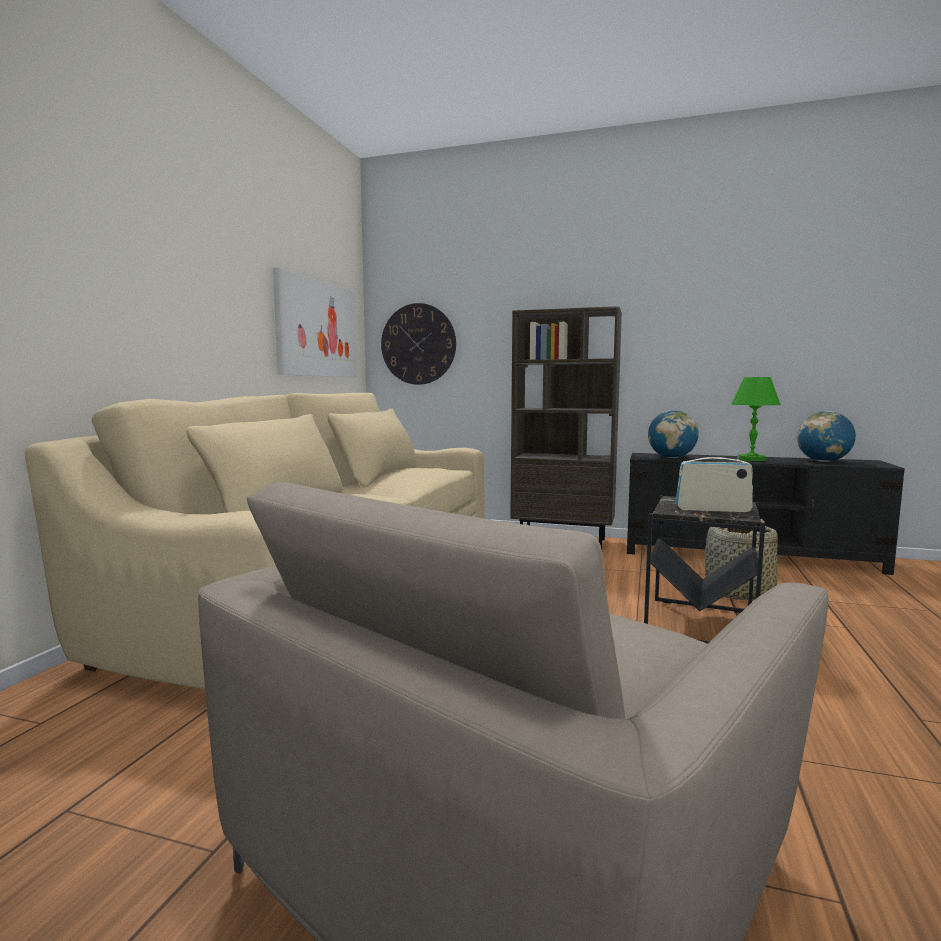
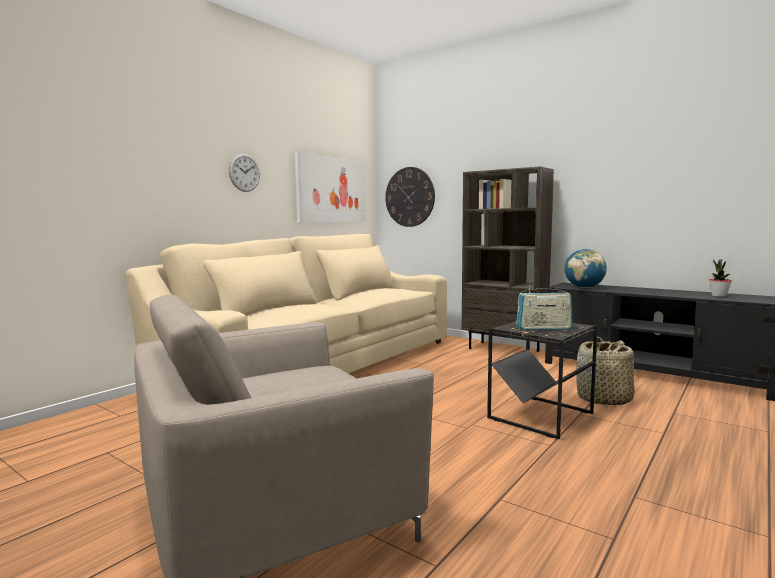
camera: 20 degrees right, 0 degrees up
radio [675,452,753,512] -> radio turned 150 degrees clockwise [516,285,573,330]
green table lamp [731,377,781,461] -> none
globe [797,411,856,462] -> potted plant [709,259,732,297]
none -> wall clock [229,153,260,192]

